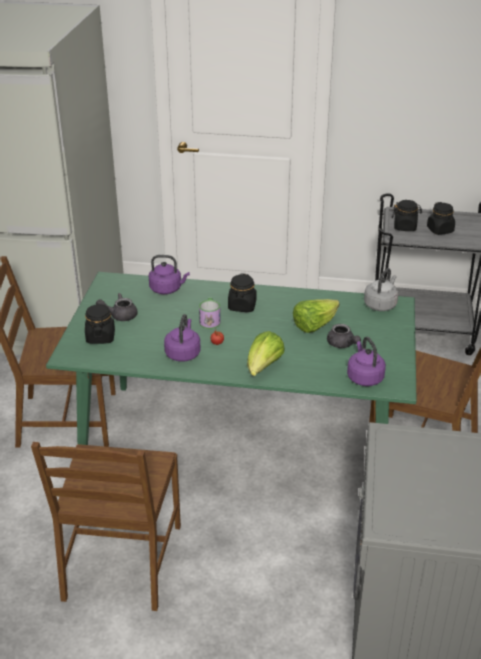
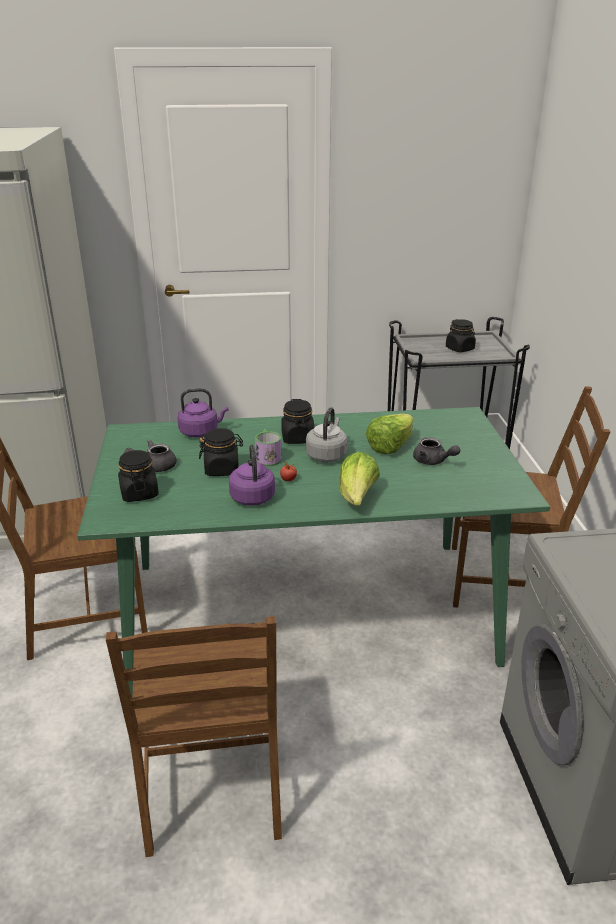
camera: 15 degrees left, 5 degrees down
purple kettle [347,337,386,386] -> none
grey kettle [364,268,398,311] -> grey kettle moved to [306,407,347,462]
black jar [392,200,422,231] -> black jar moved to [199,428,243,476]

